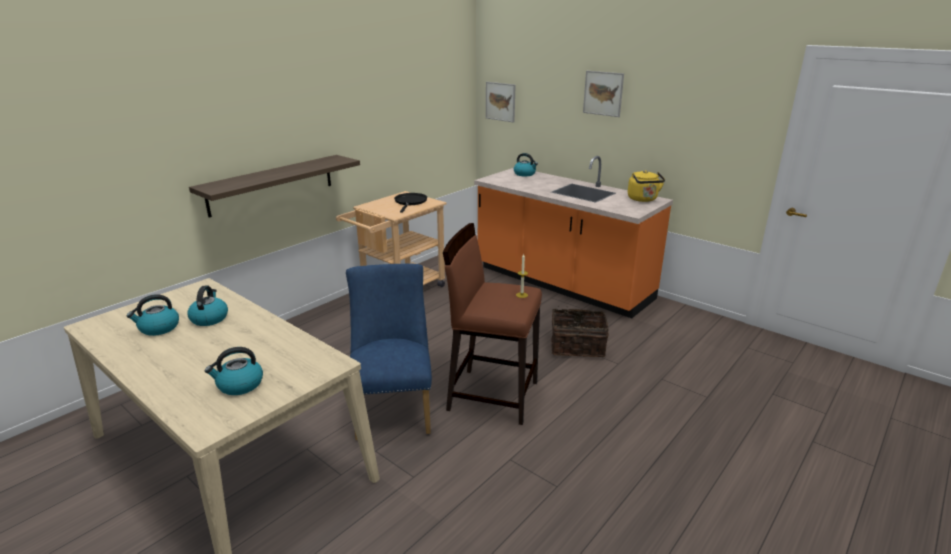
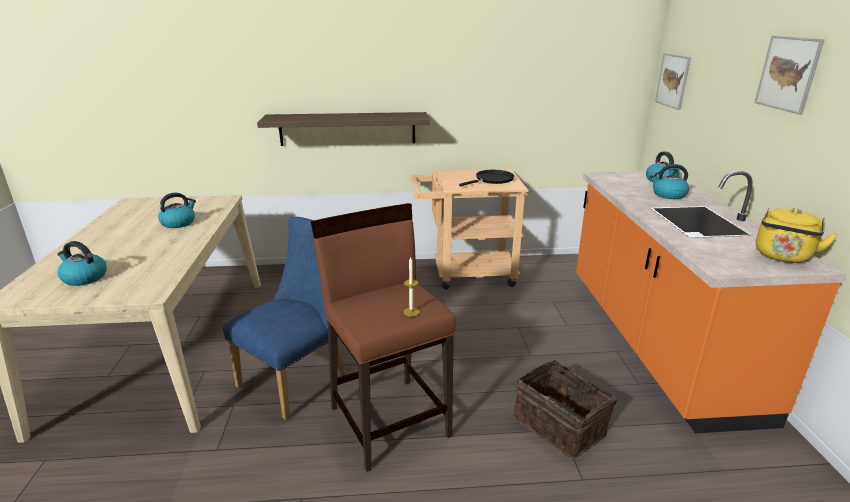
camera: 45 degrees right, 0 degrees up
kettle [127,294,179,336] -> kettle moved to [650,164,689,199]

